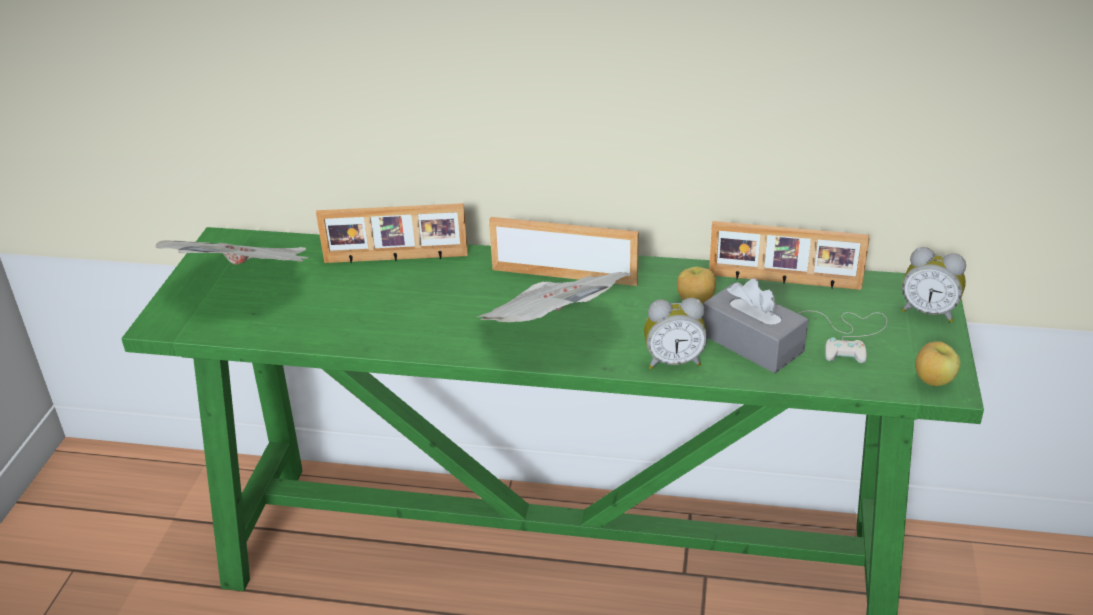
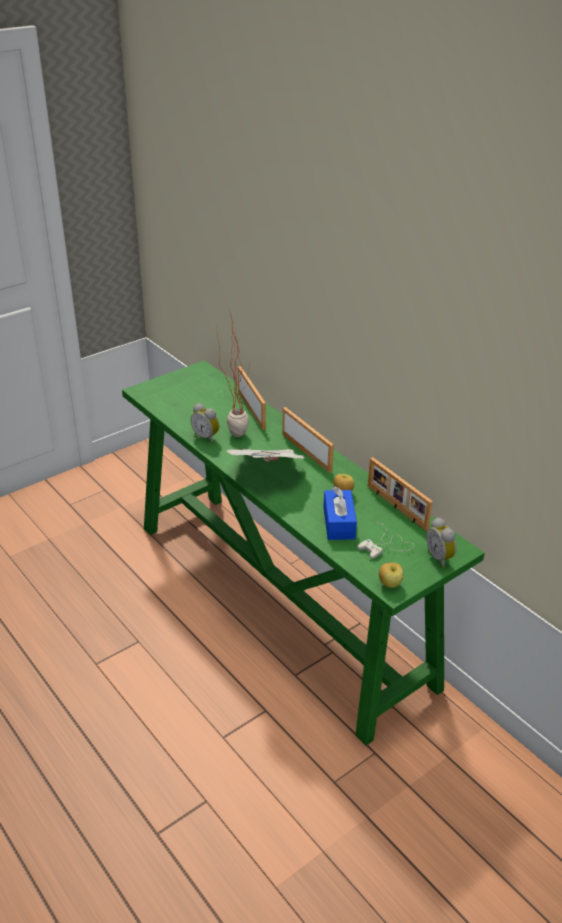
camera: 40 degrees right, 0 degrees up
newspaper [155,241,308,265] -> none
picture frame [316,203,468,263] -> picture frame turned 150 degrees counterclockwise [238,366,266,430]
alarm clock [644,298,707,369] -> alarm clock moved to [191,403,219,444]
grey tissue box [703,279,808,373] -> blue tissue box [323,487,357,540]
none -> potted plant [216,312,249,437]

